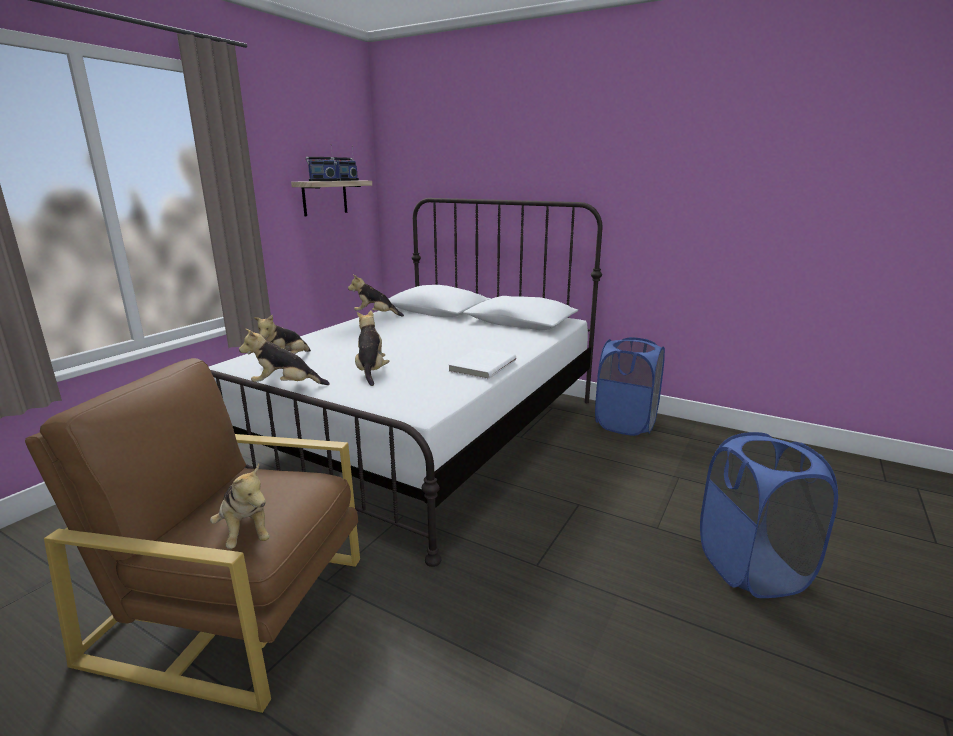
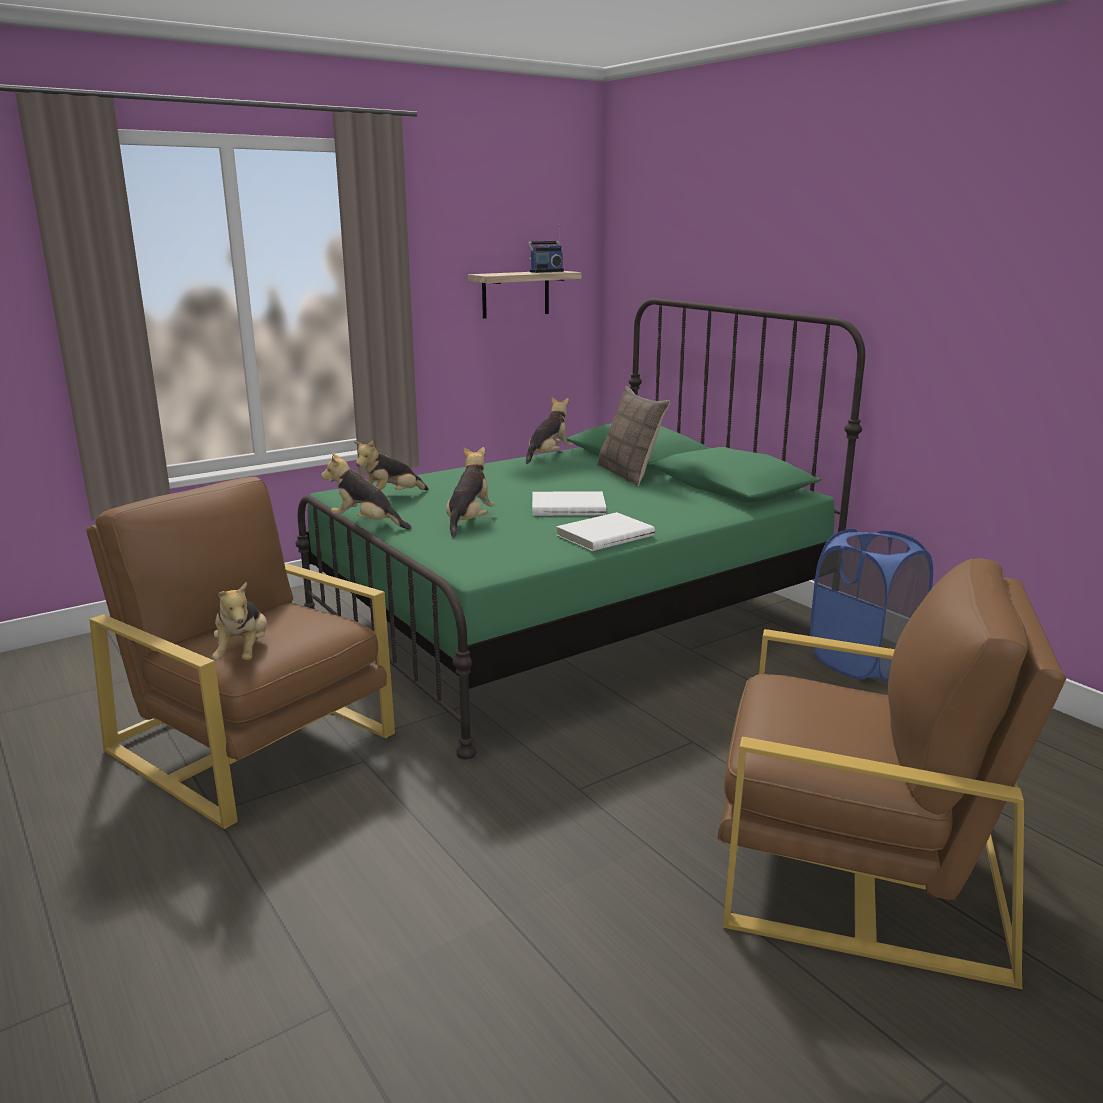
camera: 25 degrees right, 0 degrees up
white bed [209,198,602,567] -> green bed [295,298,865,759]
radio [305,144,337,181] -> none
plush toy [348,275,404,317] -> plush toy turned 90 degrees clockwise [526,397,573,464]
blue laundry basket [700,432,838,598] -> brown armchair [717,559,1066,989]
none -> white book [532,491,606,516]
none -> pillow [597,386,670,486]

